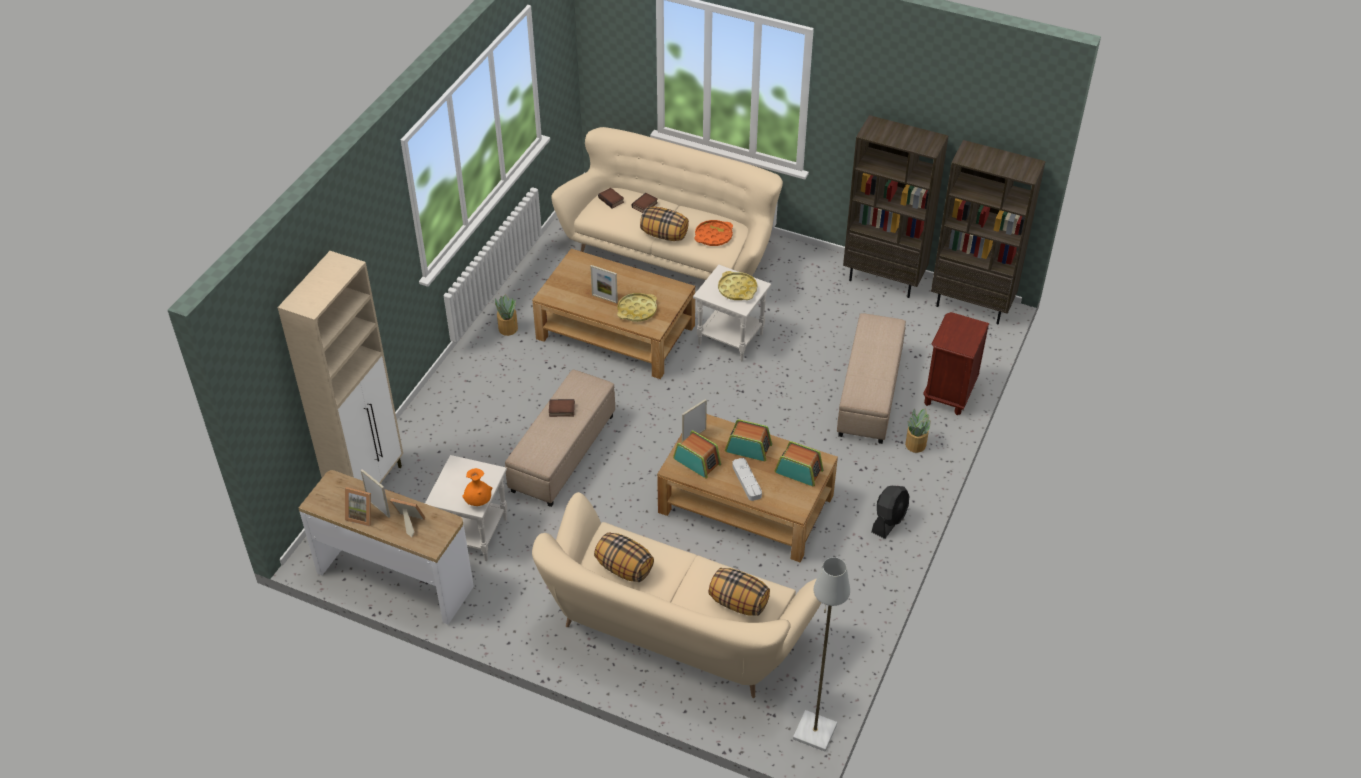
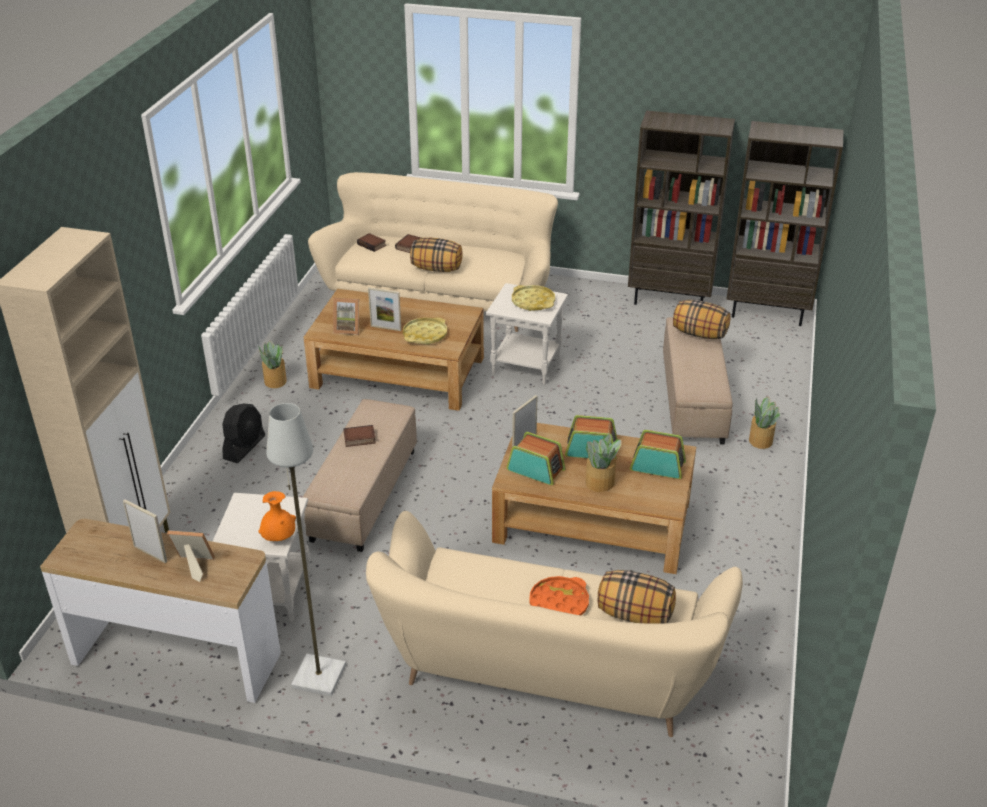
camera: 10 degrees left, 10 degrees down
picture frame [345,487,371,527] -> picture frame moved to [333,297,359,335]
pillow [594,532,654,582] -> pillow moved to [673,300,730,339]
orange tray [694,220,733,246] -> orange tray moved to [529,576,589,615]
grey tray [732,458,762,501] -> potted plant [586,434,621,492]
grey floor lamp [793,557,850,751] -> grey floor lamp moved to [266,403,346,696]
black fan [872,486,909,539] -> black fan moved to [222,404,265,463]
brown nightstand [923,312,989,415] -> none

